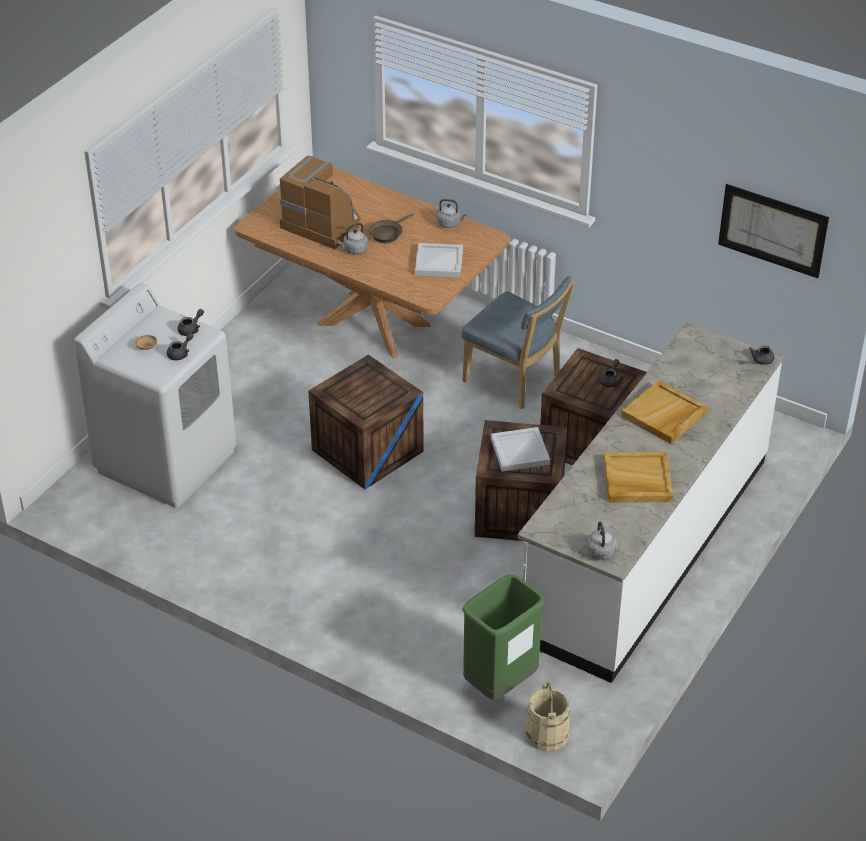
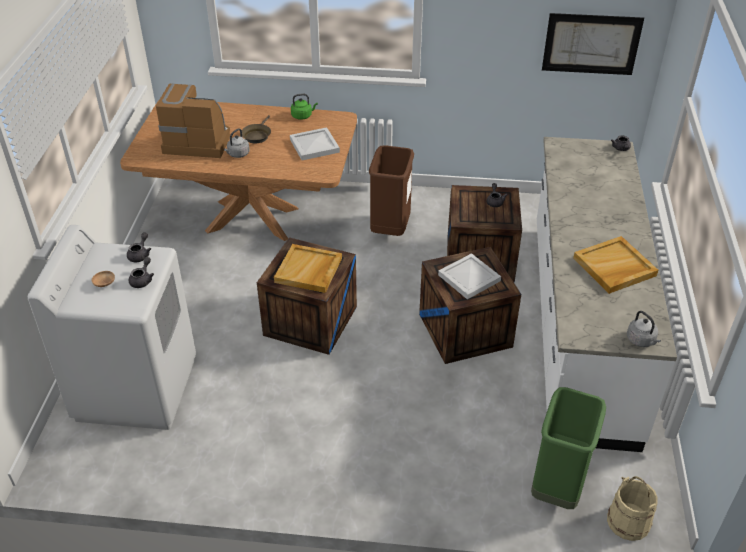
camera: 25 degrees left, 0 degrees up
grey kettle [437,199,467,228] -> green kettle [291,94,318,120]
blue chair [461,276,574,409] -> brown trash can [369,145,414,236]
beige tray [621,380,708,444] -> beige tray moved to [274,244,342,293]

